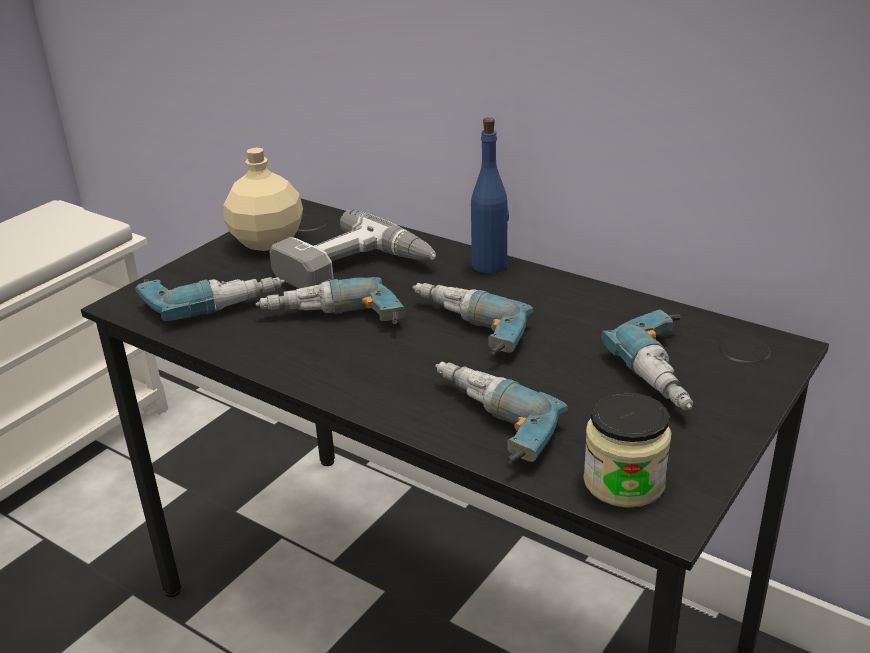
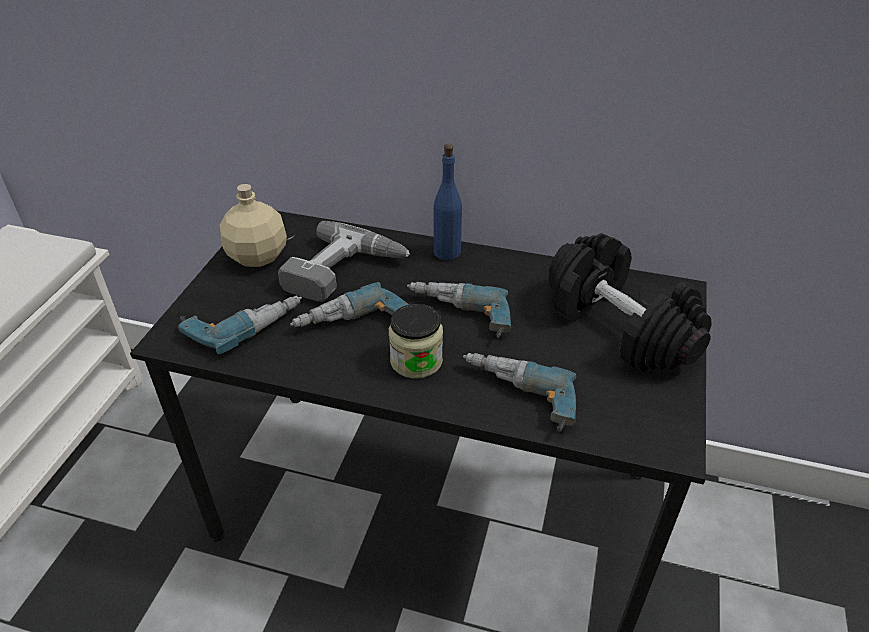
camera: 20 degrees left, 10 degrees up
jar [583,392,671,508] -> jar moved to [389,304,443,379]
power drill [602,310,693,410] -> black dumbbell [549,233,712,372]

